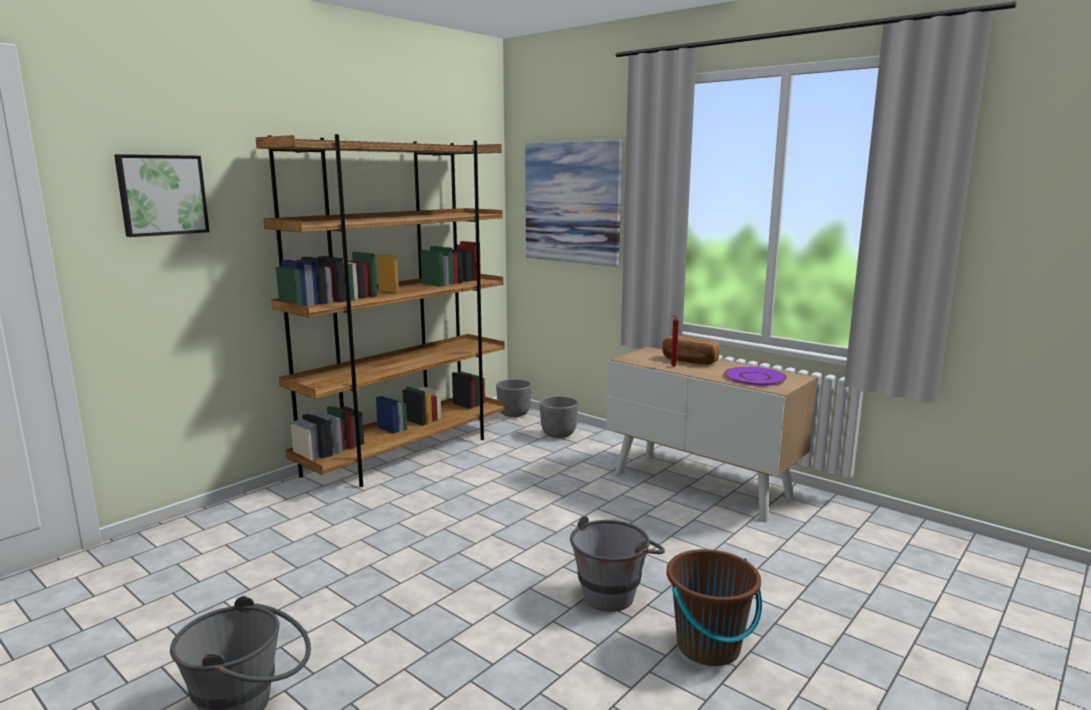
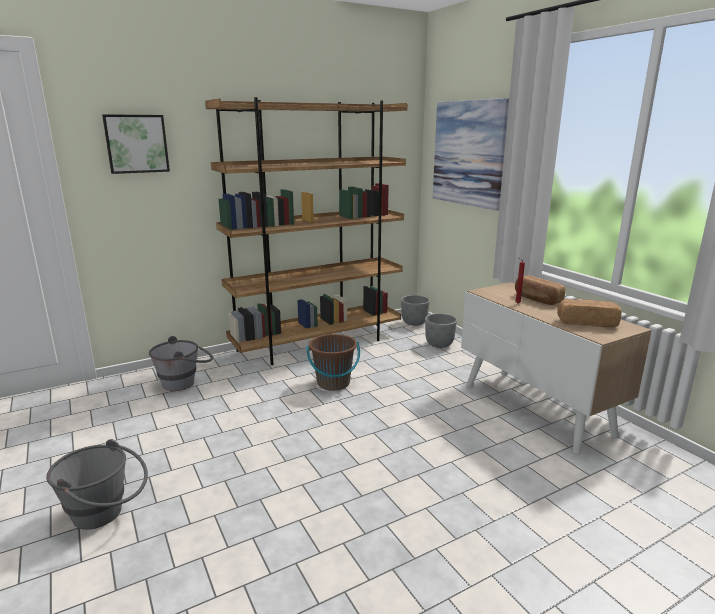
camera: 20 degrees right, 5 degrees up
grey bucket [570,516,665,612] -> grey bucket moved to [149,336,213,391]
brown bucket [667,549,762,666] -> brown bucket moved to [306,334,360,391]
purple plate [724,367,787,386] -> bread [557,299,621,328]

